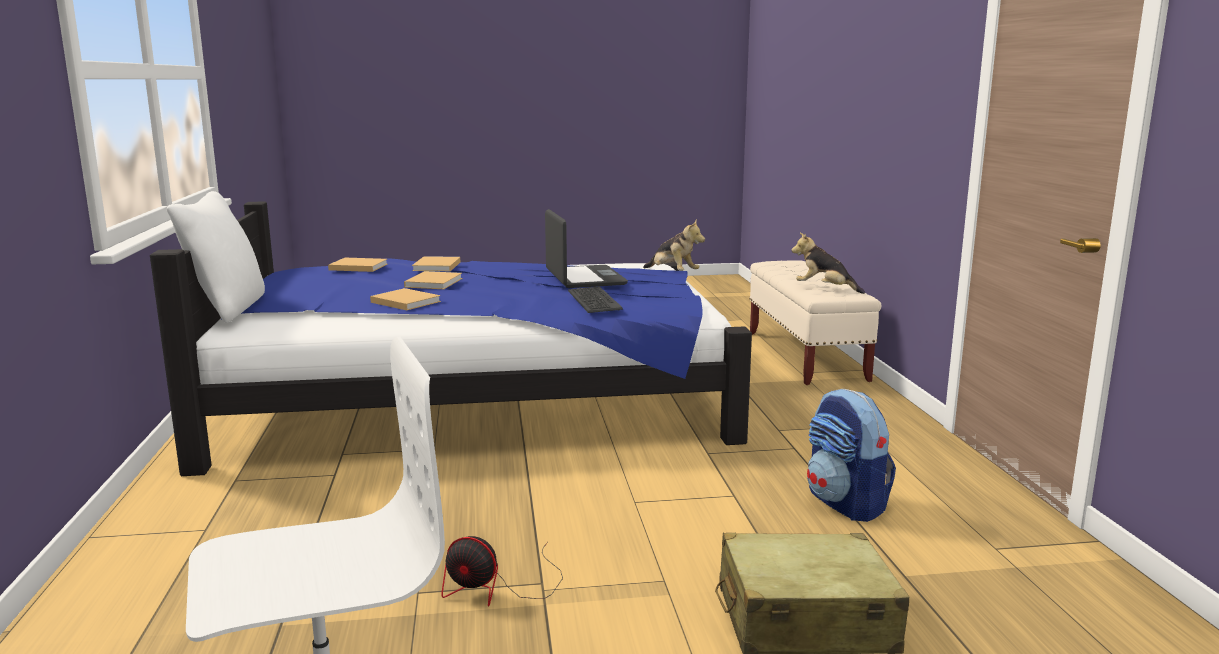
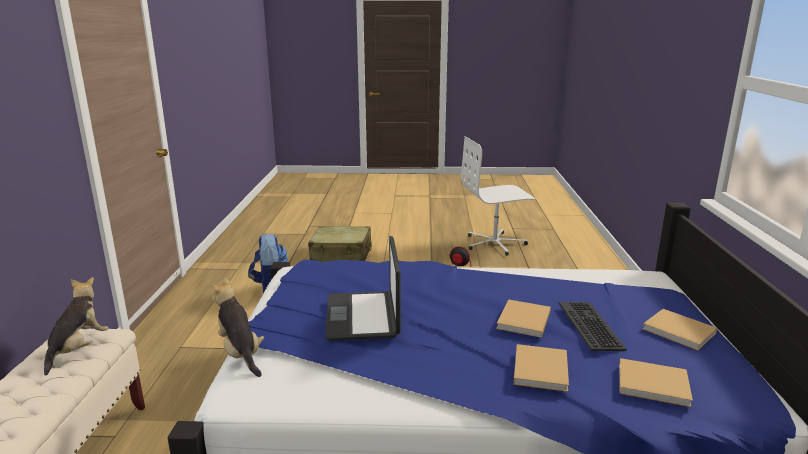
camera: 170 degrees left, 5 degrees up
white pillow [167,191,265,323] -> none
beige book [370,288,441,310] -> beige book moved to [642,309,717,351]
keyboard [568,286,623,313] -> keyboard moved to [559,302,627,351]
plush toy [792,233,865,294] -> plush toy turned 120 degrees counterclockwise [44,277,108,376]

